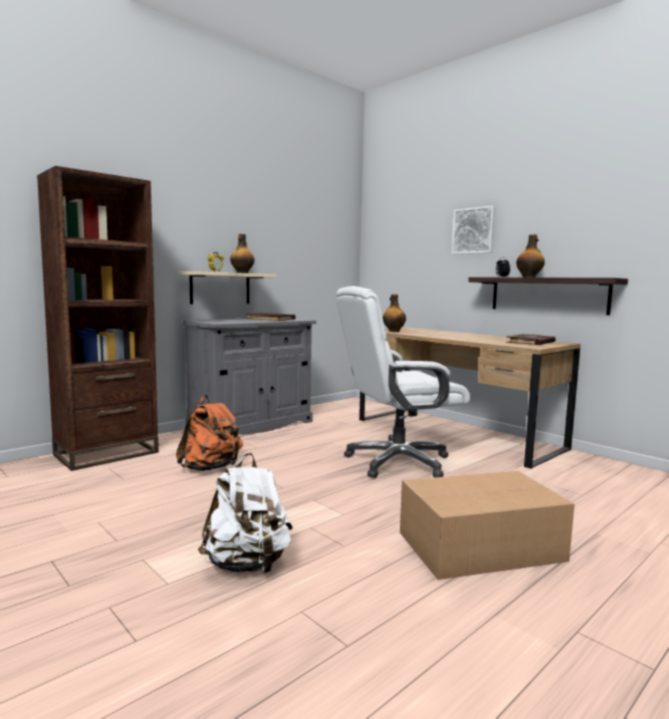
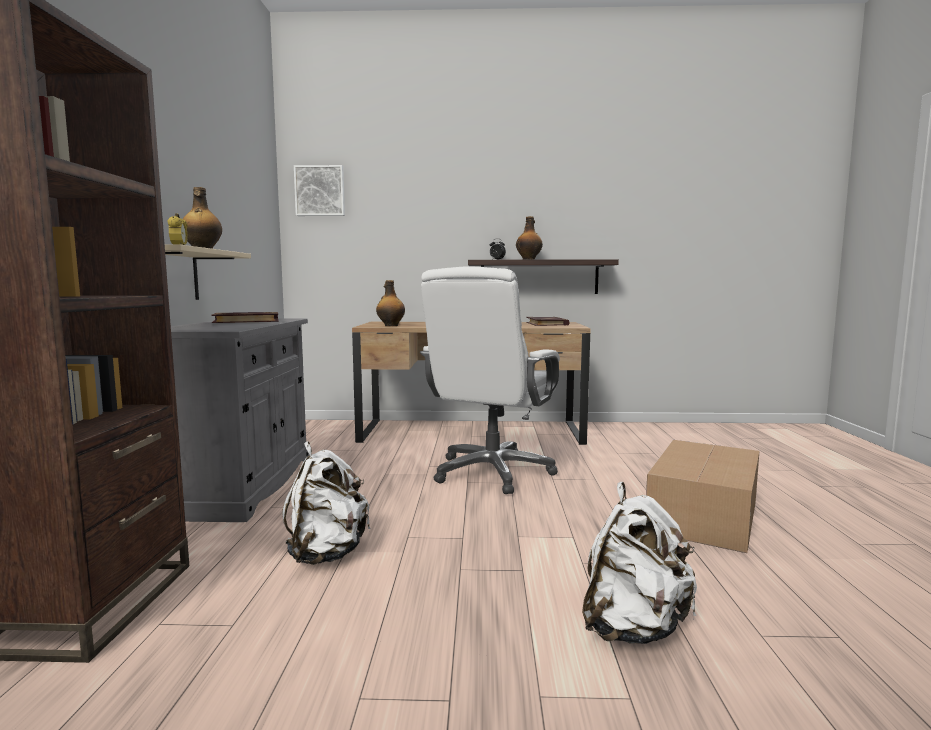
camera: 45 degrees left, 0 degrees up
orange backpack [176,395,243,471] -> white backpack [282,441,371,565]
picture [452,206,496,254] -> picture moved to [294,165,345,216]

